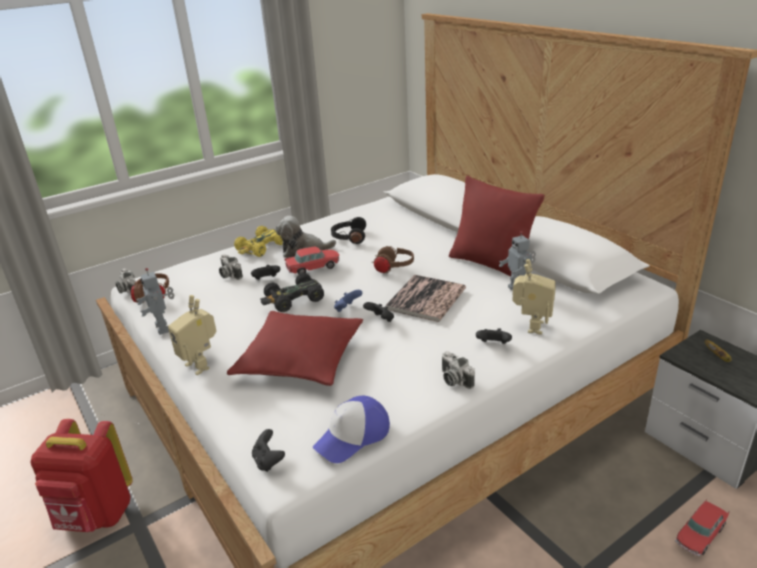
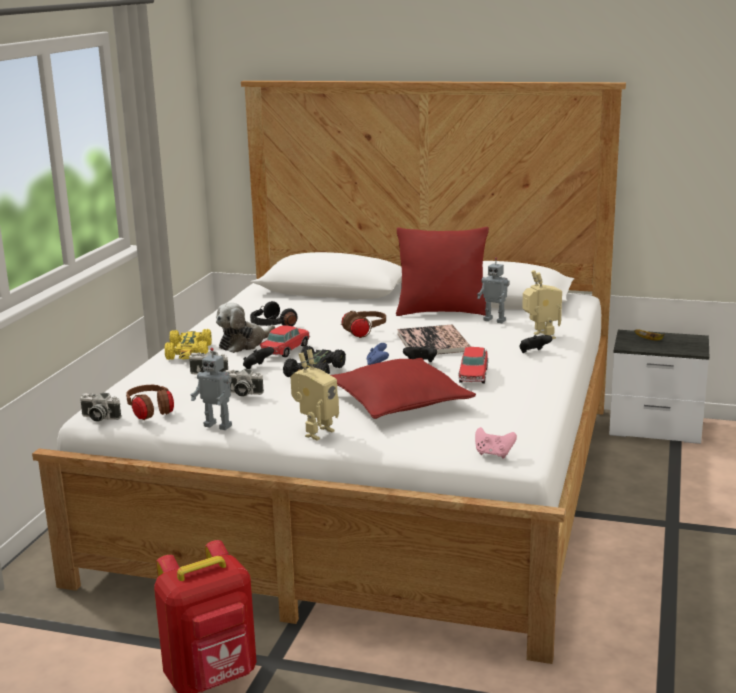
camera: 40 degrees left, 10 degrees down
toy robot [168,295,216,375] -> toy robot turned 60 degrees counterclockwise [291,349,339,440]
black game controller [252,429,285,472] -> pink game controller [475,427,517,458]
cap [312,395,390,463] -> none
camera [442,351,475,389] -> camera moved to [225,369,264,396]
toy car [675,499,729,556] -> toy car moved to [459,347,488,383]

